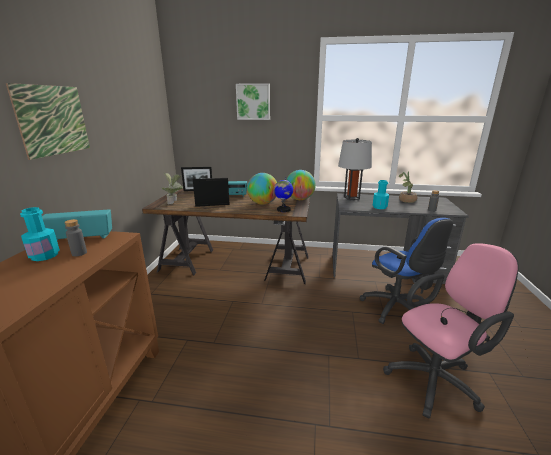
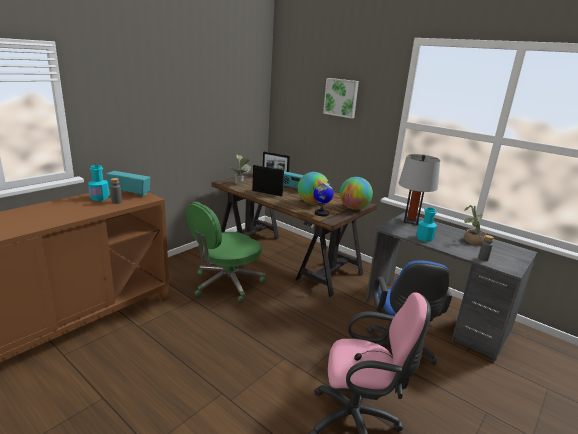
camera: 30 degrees right, 0 degrees up
picture [6,83,90,160] -> none
none -> green office chair [186,202,266,303]

